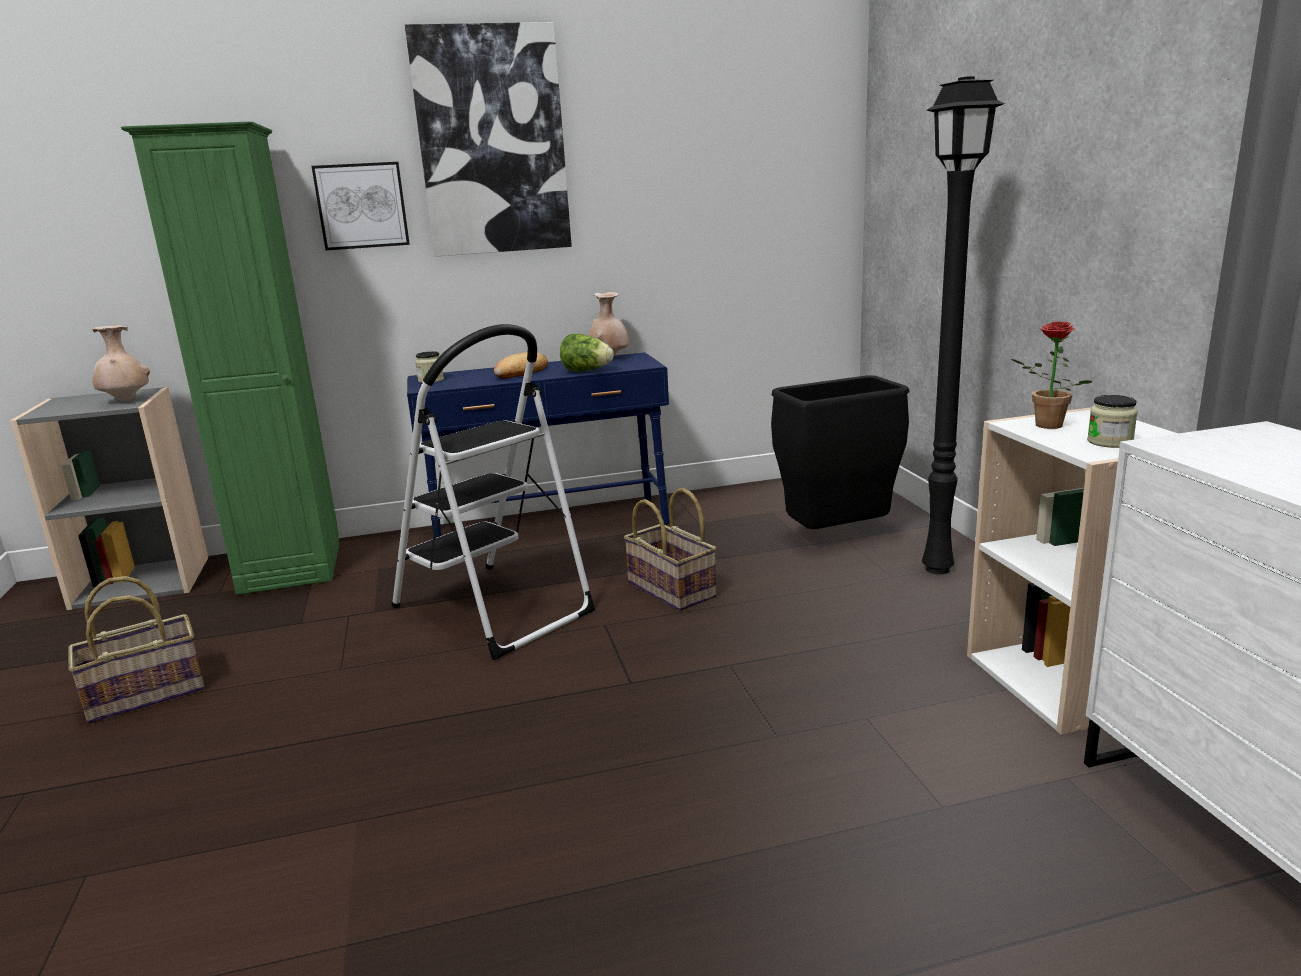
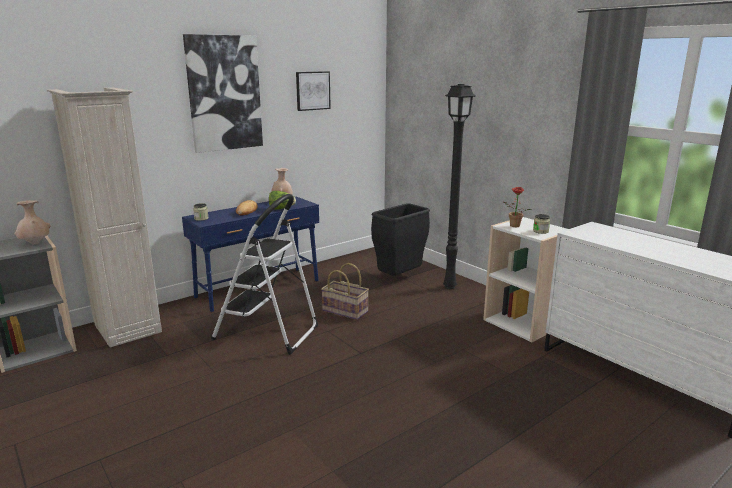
camera: 25 degrees left, 0 degrees up
basket [68,576,205,724] -> none
green cabinet [121,122,339,595] -> beige cabinet [47,87,162,348]
picture [311,162,410,250] -> picture moved to [296,71,331,111]

